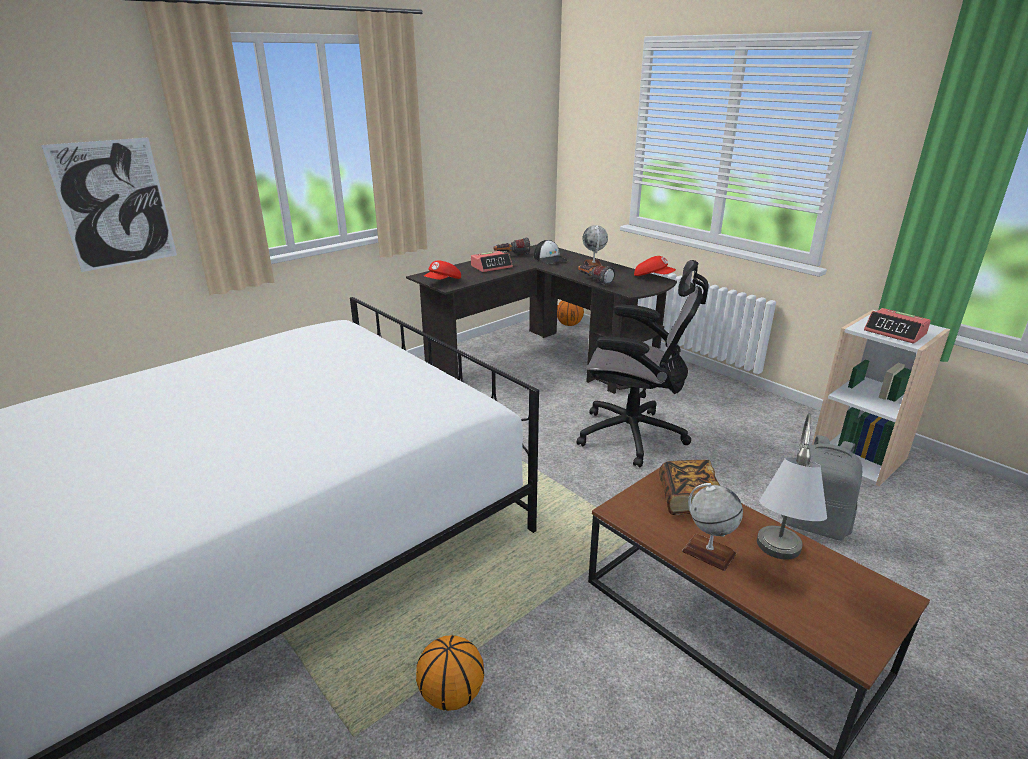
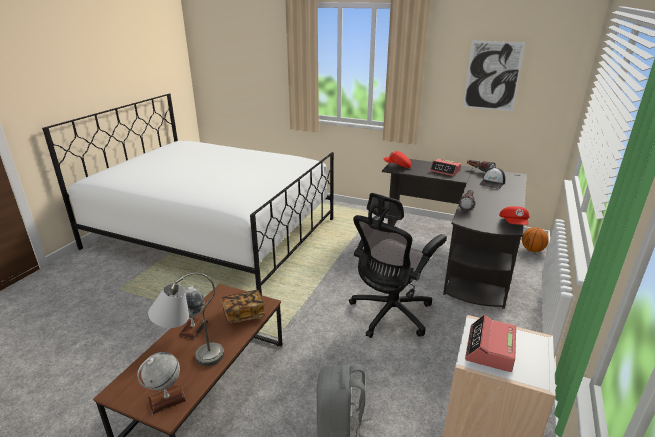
camera: 65 degrees right, 0 degrees up
picture [41,137,177,272] -> picture moved to [463,41,525,111]
basketball [416,635,484,711] -> none
office chair [577,260,708,468] -> office chair turned 45 degrees clockwise [349,193,447,338]
globe [582,225,608,267] -> globe moved to [137,352,186,414]

